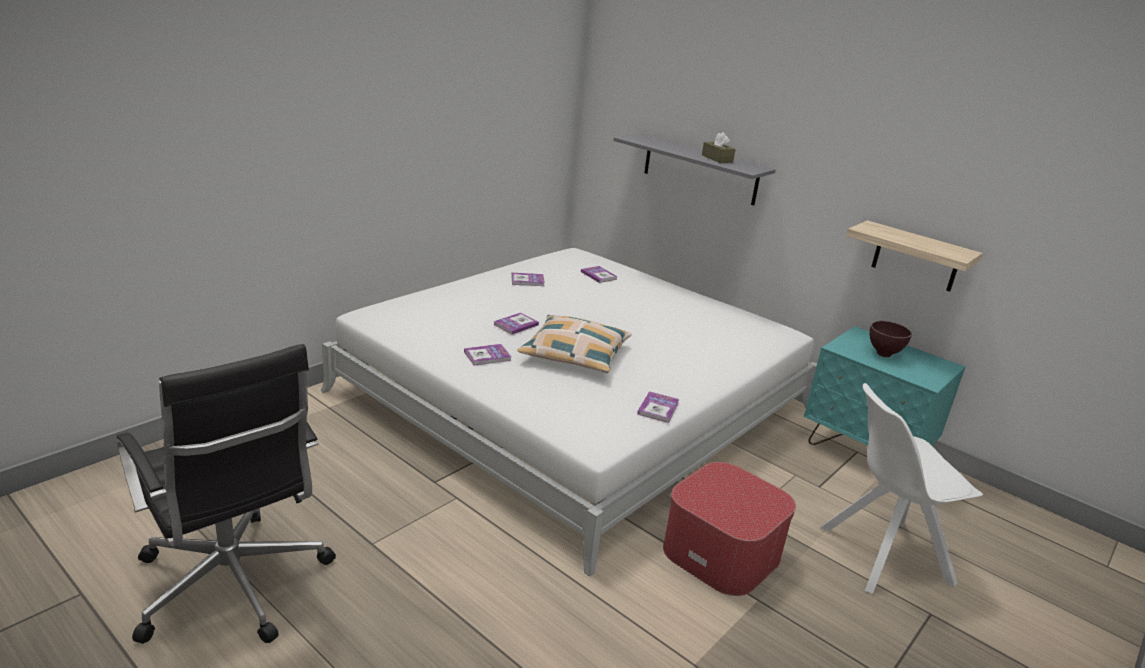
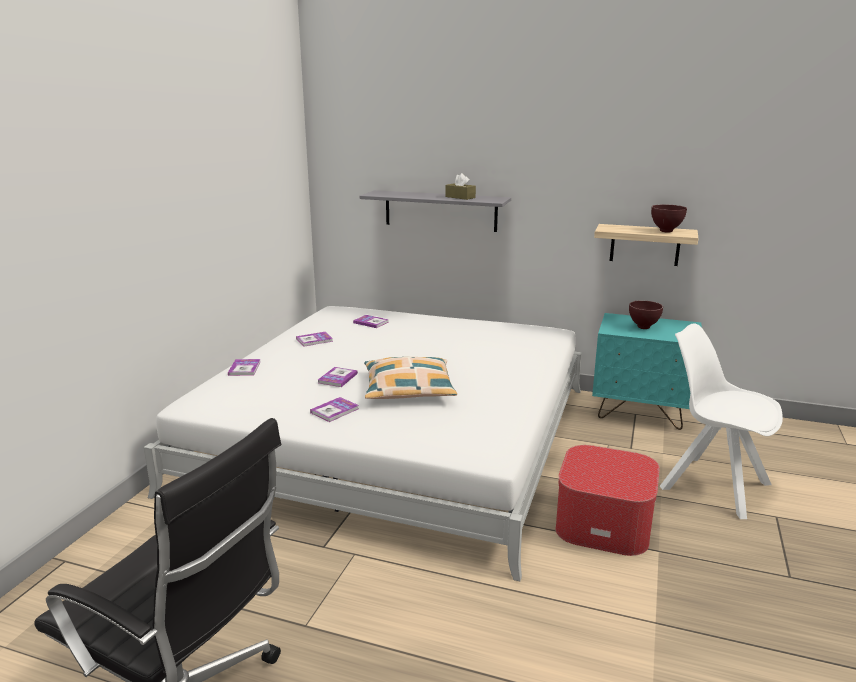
camera: 20 degrees left, 5 degrees down
book [637,391,679,423] -> book moved to [228,359,261,376]
white chair [820,383,983,594] -> white chair turned 75 degrees clockwise [660,323,783,519]
none -> brown bowl [651,205,687,233]

